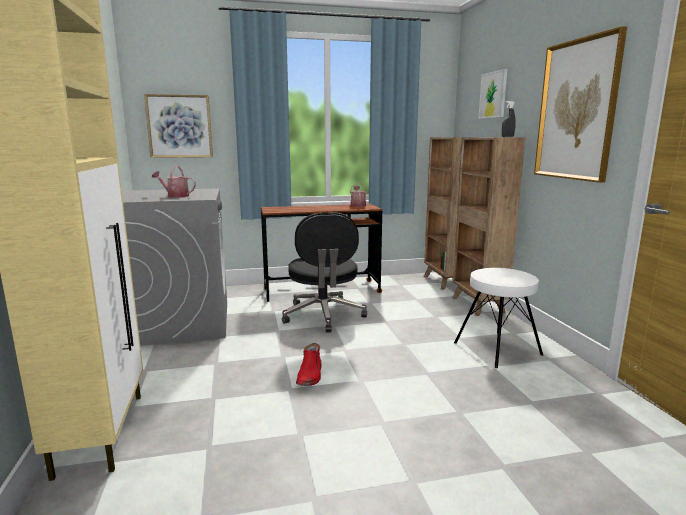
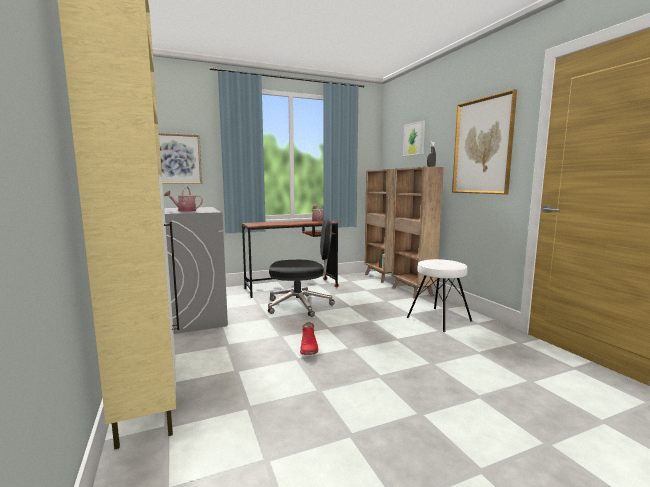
camera: 10 degrees left, 5 degrees down
black office chair [282,212,367,332] -> black office chair turned 75 degrees counterclockwise [268,219,335,317]

